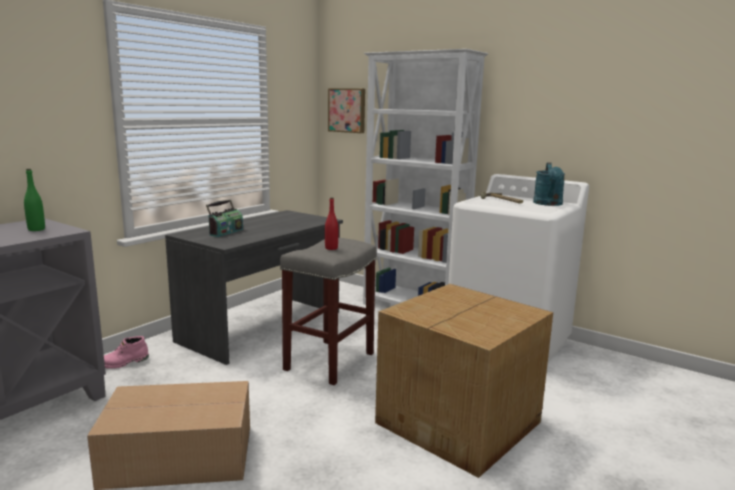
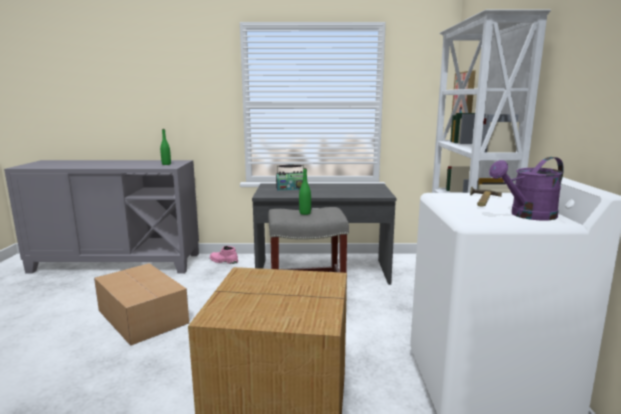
camera: 55 degrees right, 0 degrees up
red bottle [325,198,338,250] -> green bottle [299,168,311,215]
turquoise watering can [533,162,565,206] -> purple watering can [489,157,564,220]

